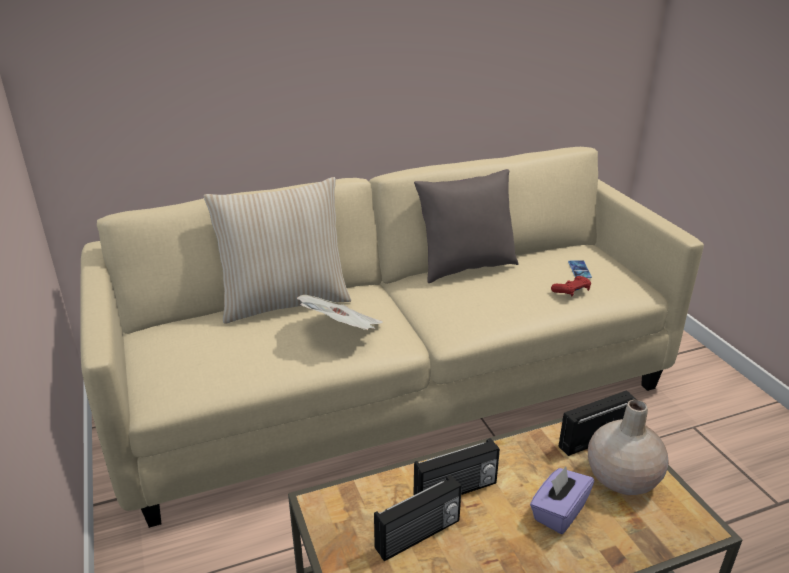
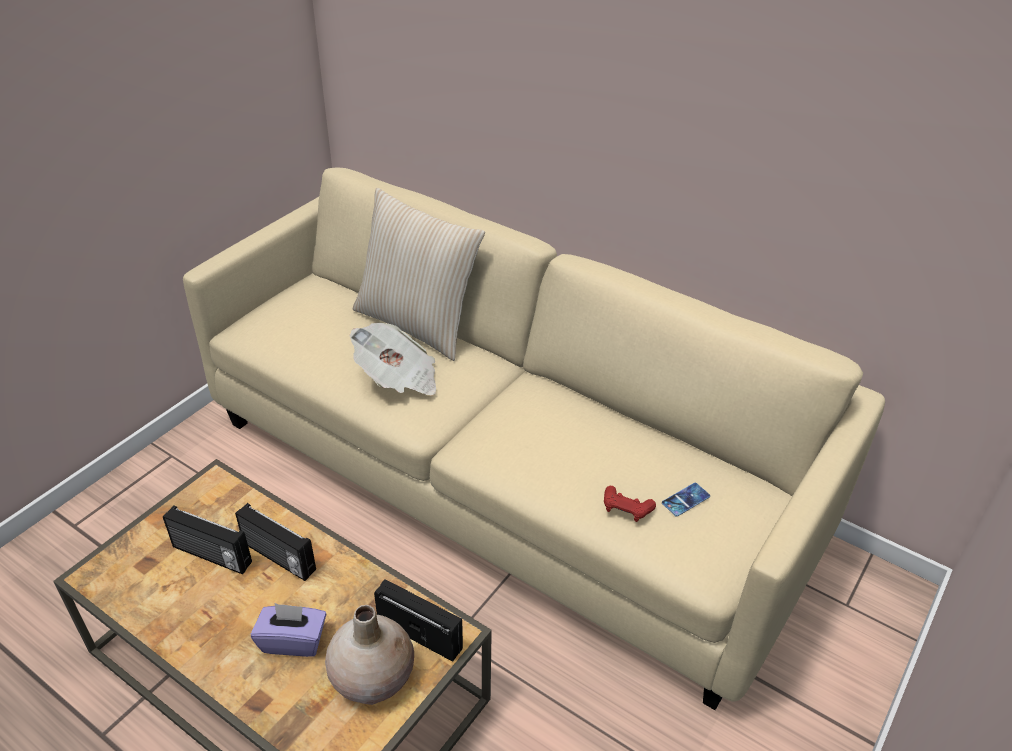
camera: 55 degrees right, 10 degrees up
grey pillow [414,169,518,283] -> none

